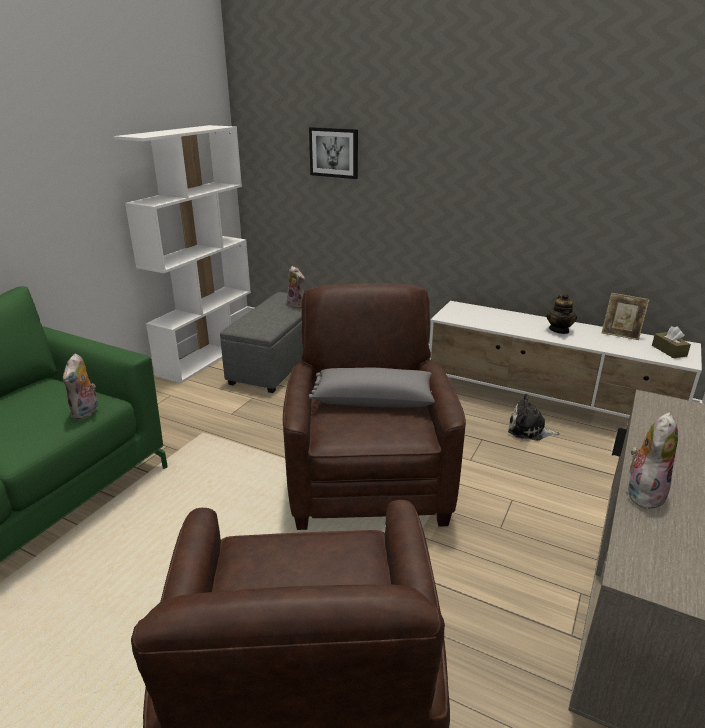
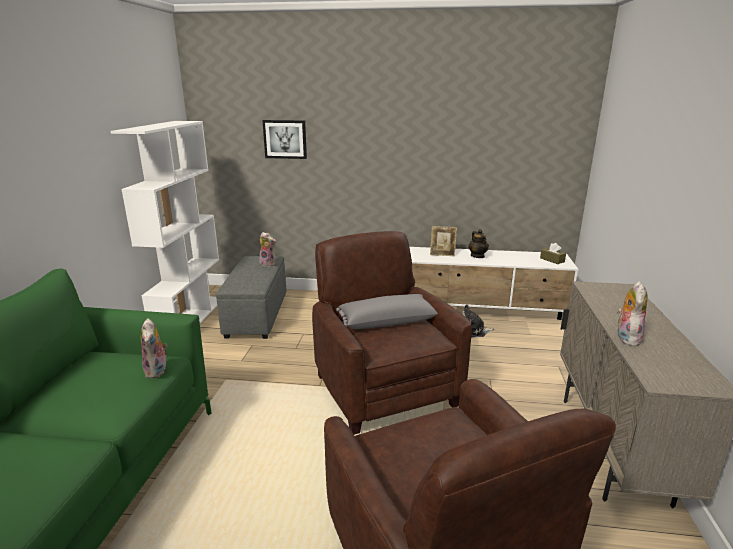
camera: 20 degrees left, 5 degrees down
picture frame [602,293,650,340] -> picture frame moved to [430,226,457,256]

